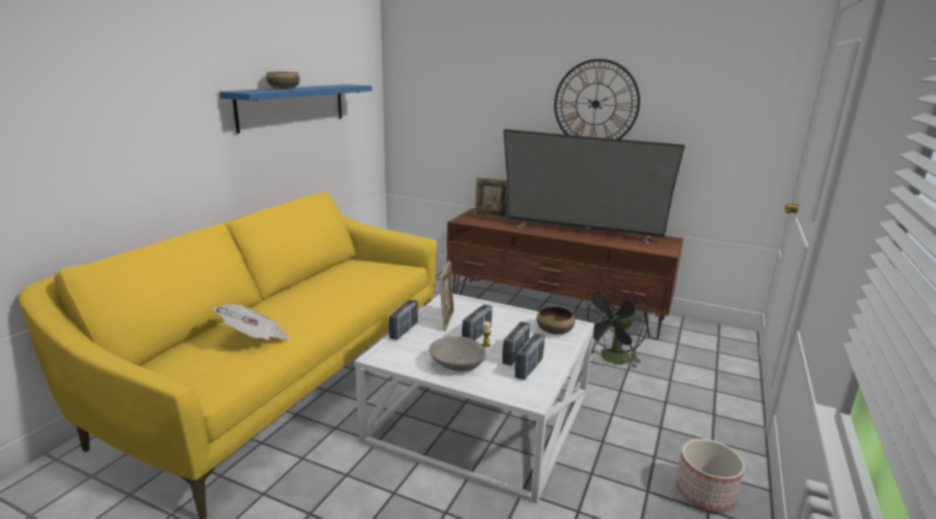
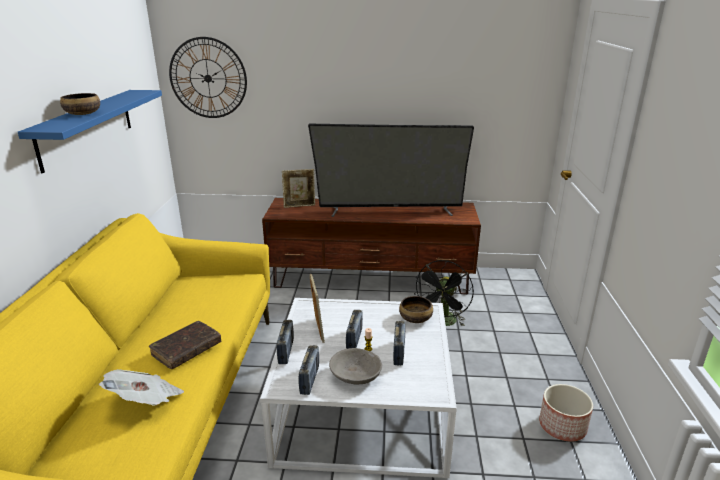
camera: 20 degrees left, 5 degrees up
radio [515,333,545,380] -> radio moved to [298,345,319,395]
wall clock [554,59,640,139] -> wall clock moved to [169,37,247,118]
none -> brown book [149,321,221,369]

